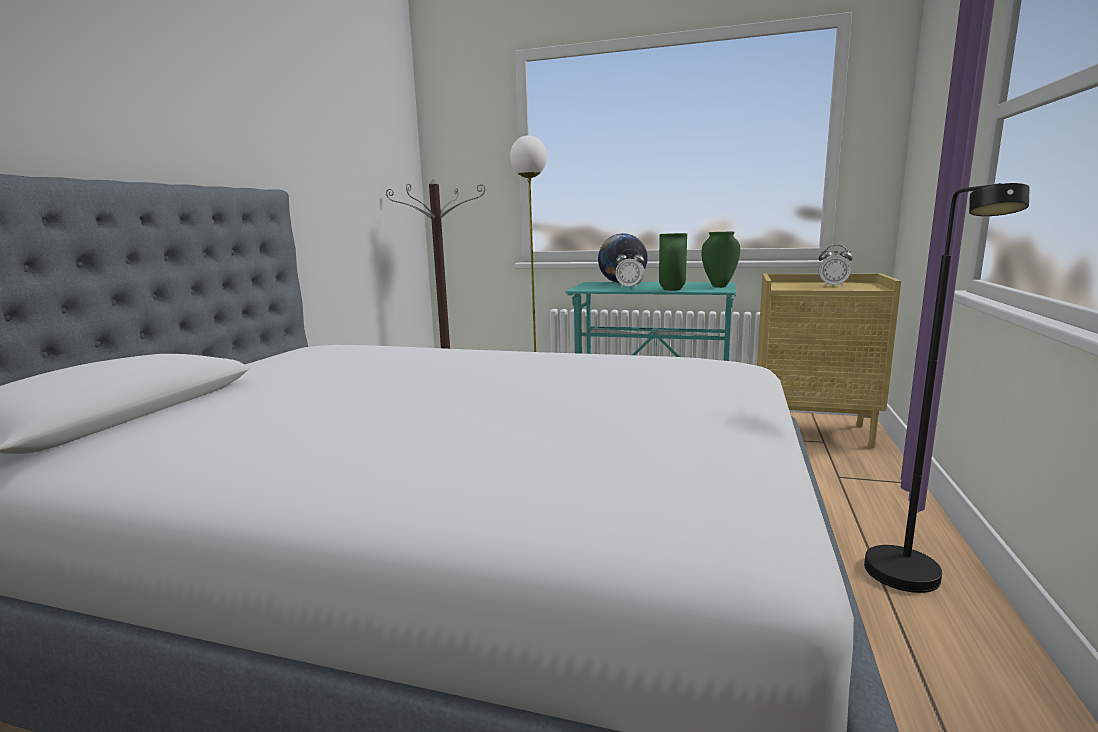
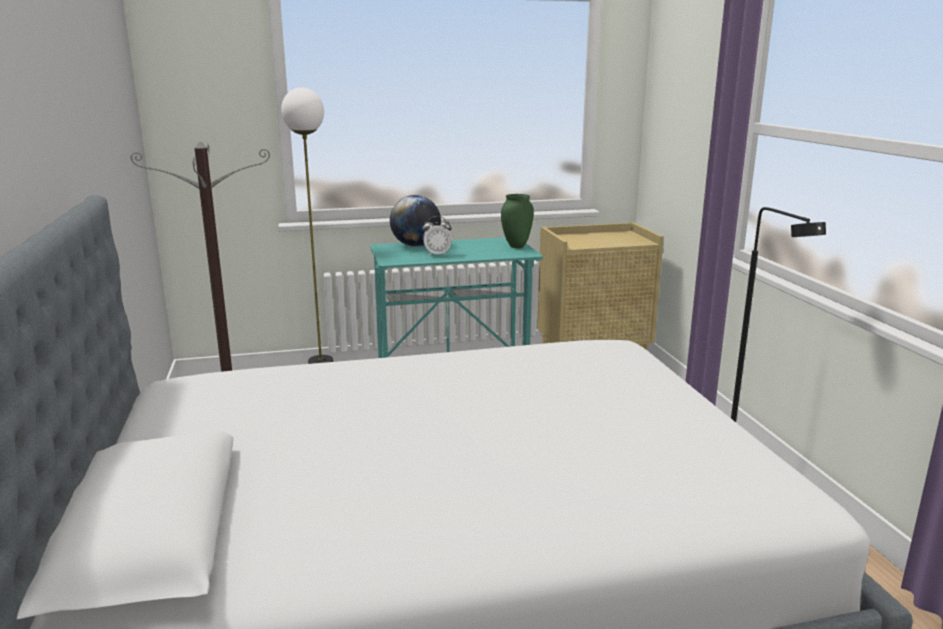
camera: 30 degrees left, 5 degrees up
green vase [659,233,687,291] -> none
alarm clock [818,245,853,287] -> none

